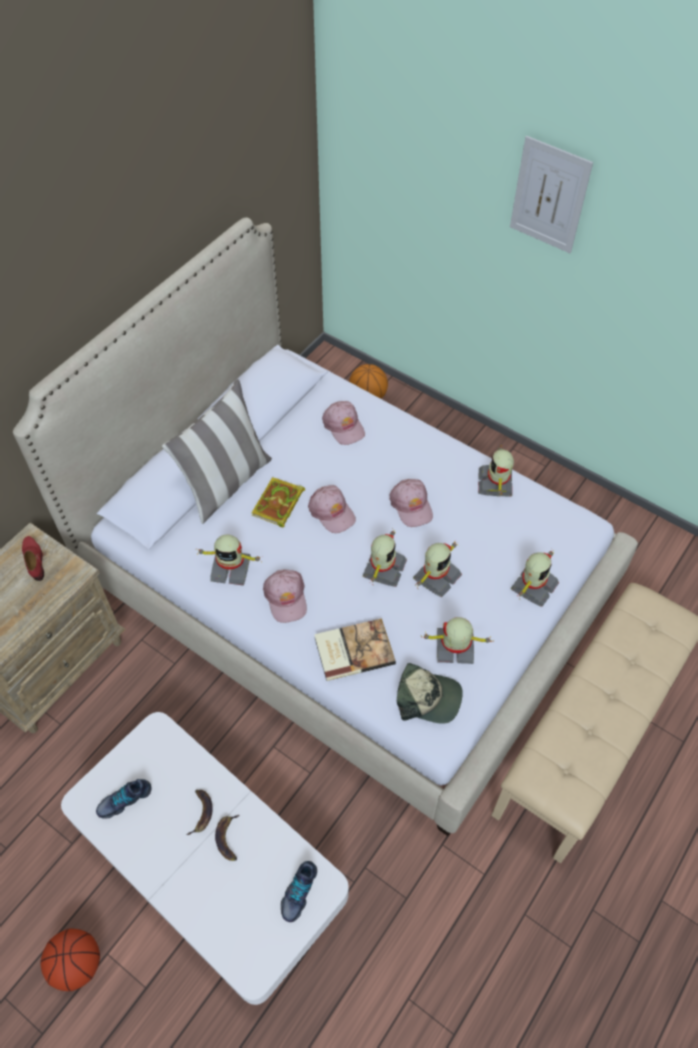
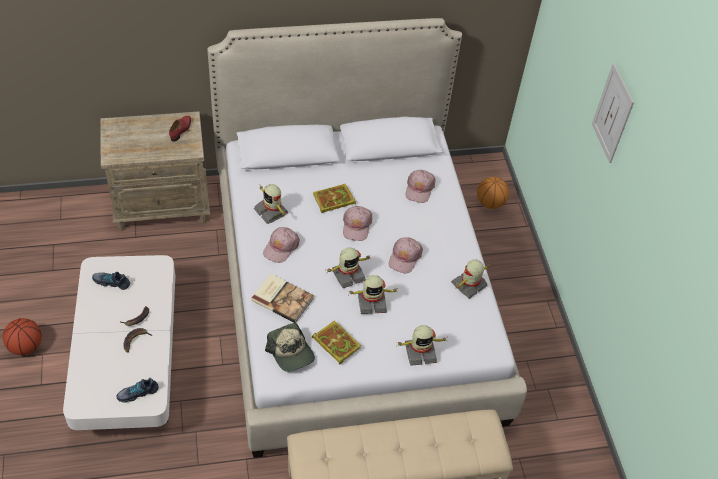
camera: 40 degrees right, 5 degrees down
pillow [162,379,272,524] -> none
toy robot [421,617,492,664] -> book [312,320,361,365]

